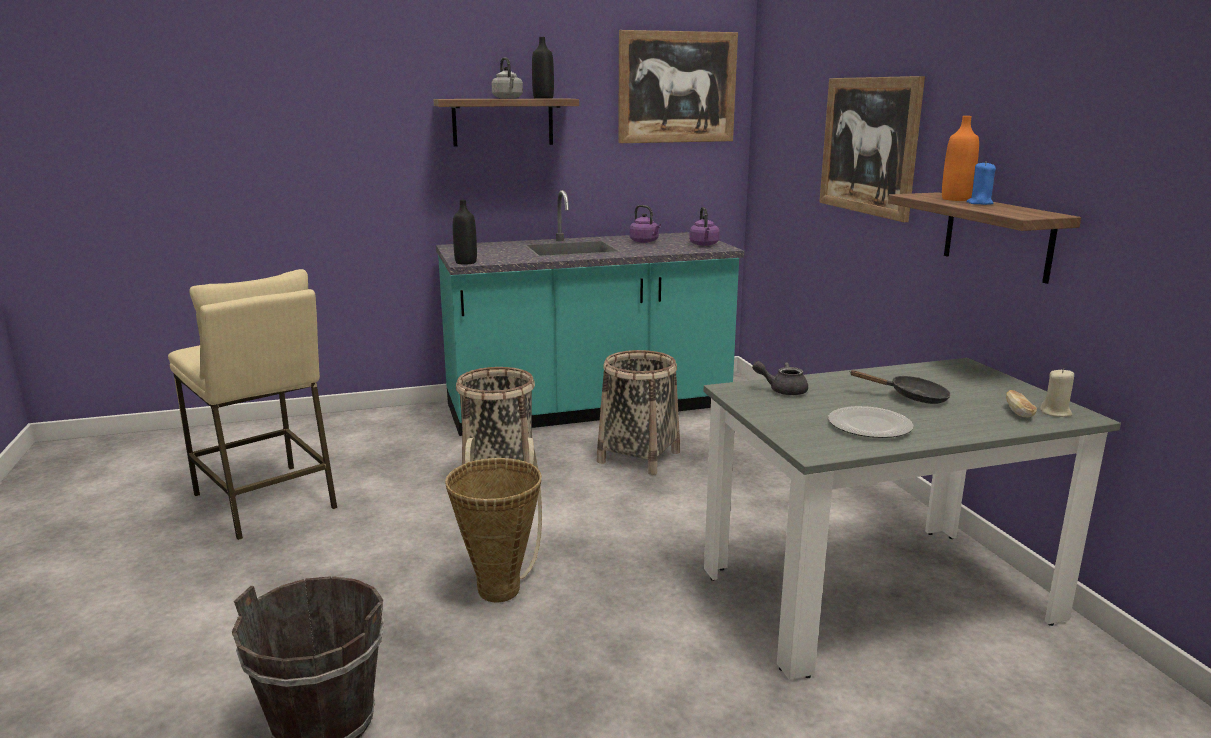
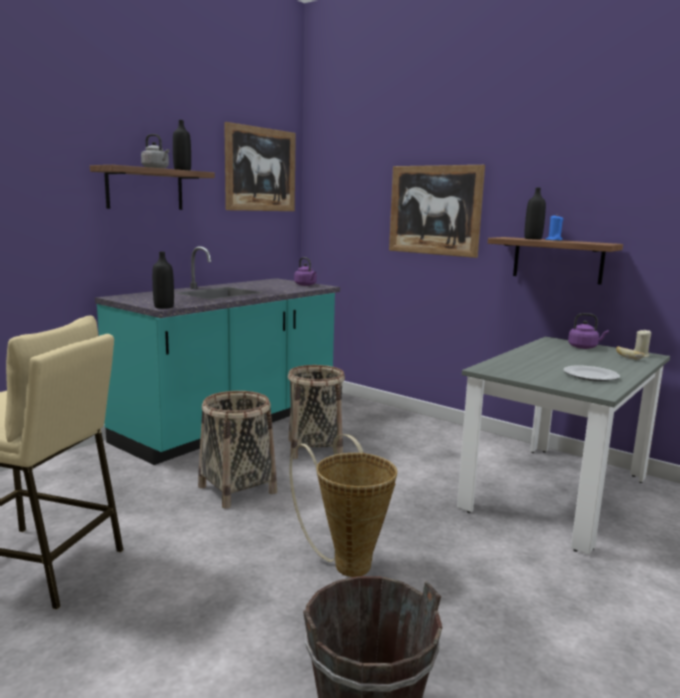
camera: 35 degrees left, 5 degrees down
purple kettle [630,205,661,243] -> purple kettle moved to [568,313,609,349]
grey teapot [752,361,808,395] -> none
black frying pan [849,370,951,404] -> none
orange bottle [942,116,979,201] -> black bottle [524,188,546,240]

